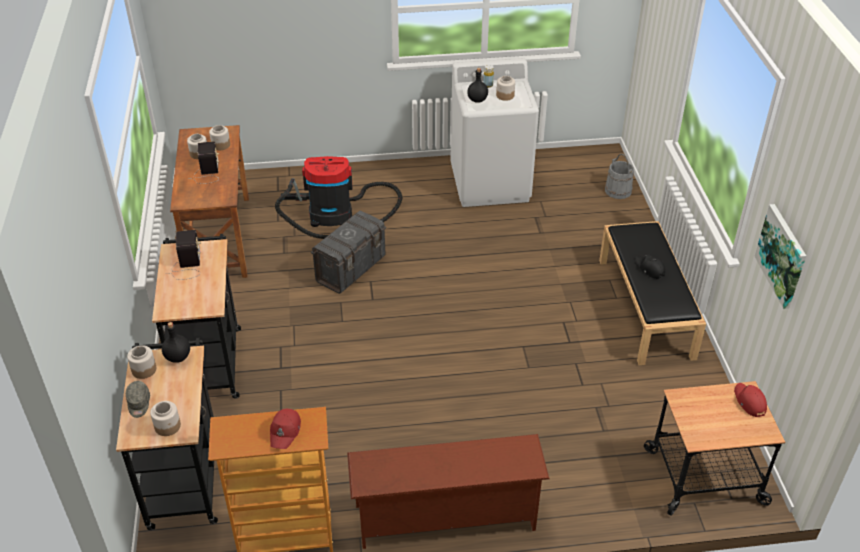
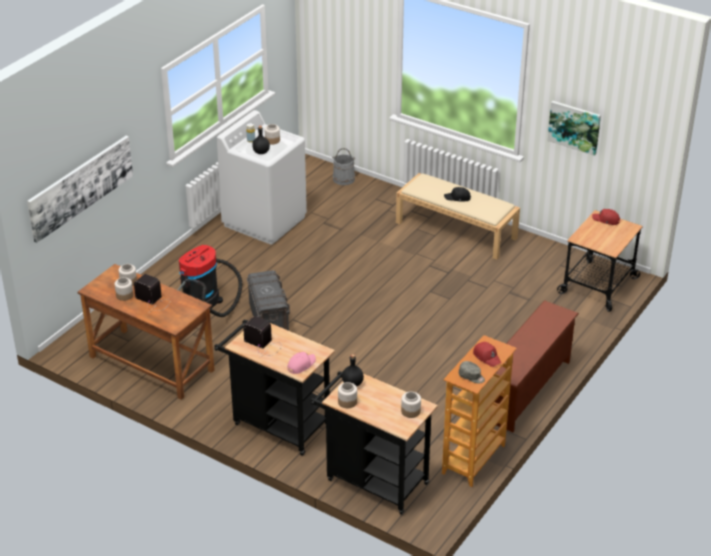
camera: 50 degrees left, 5 degrees down
grey cap [126,381,150,418] -> grey cap moved to [459,361,485,383]
black bench [599,221,706,365] -> beige bench [396,173,520,260]
none -> picture [27,136,133,243]
none -> pink cap [288,352,316,374]

